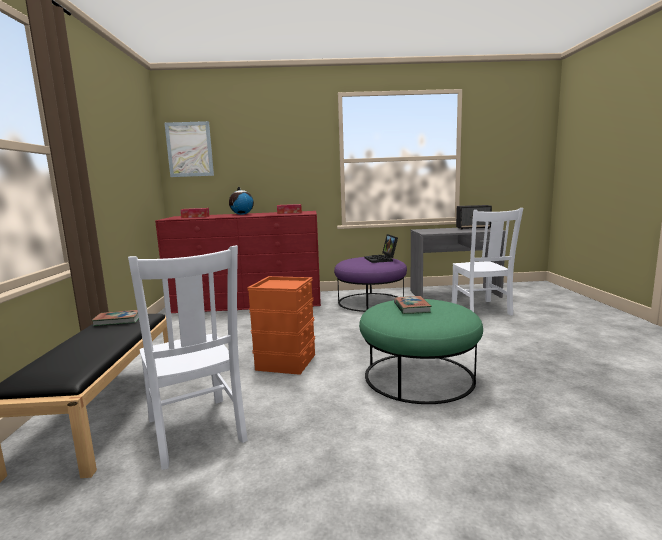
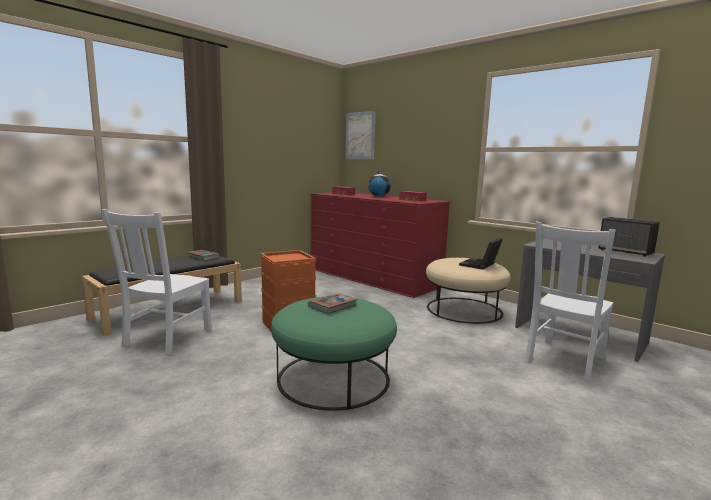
camera: 45 degrees right, 0 degrees up
purple ottoman [334,257,407,312] -> beige ottoman [426,258,511,324]

